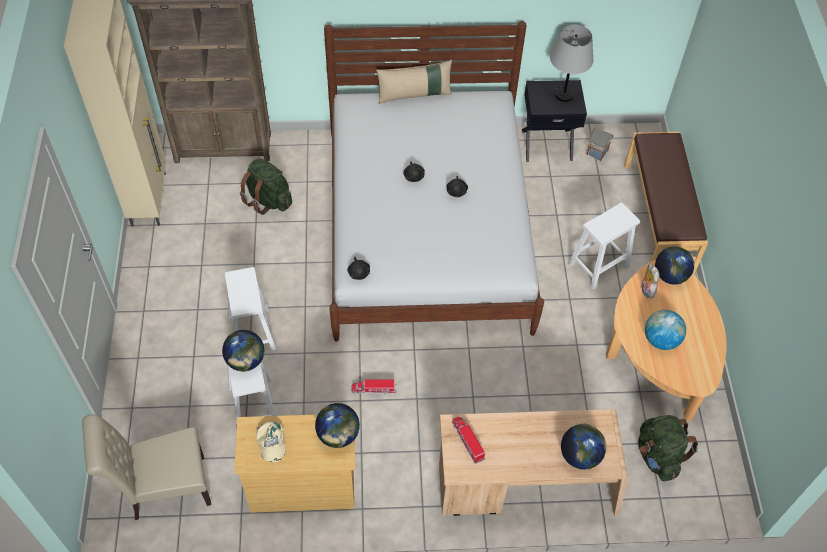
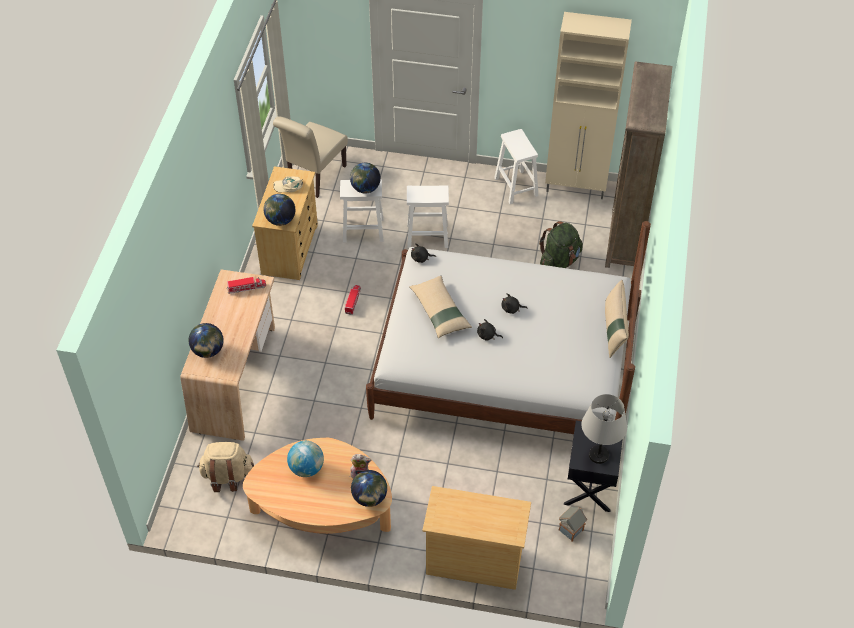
camera: 105 degrees right, 5 degrees down
beige chair [82,414,211,520] -> beige chair turned 150 degrees counterclockwise [273,116,348,198]
white stool [568,202,640,290] -> white stool moved to [494,129,538,204]
brown bench [624,132,708,274] -> beige dresser [422,486,531,590]
green backpack [638,415,698,481] -> beige backpack [197,442,254,492]
none -> beige pillow [410,276,472,338]

